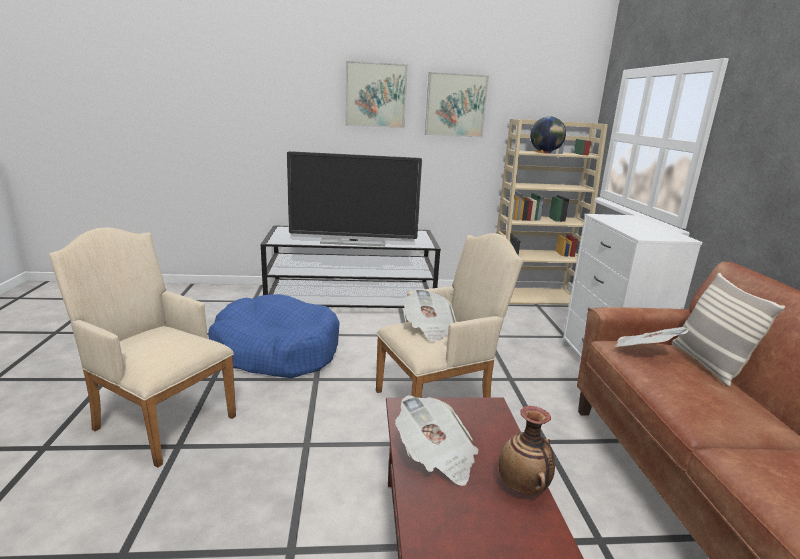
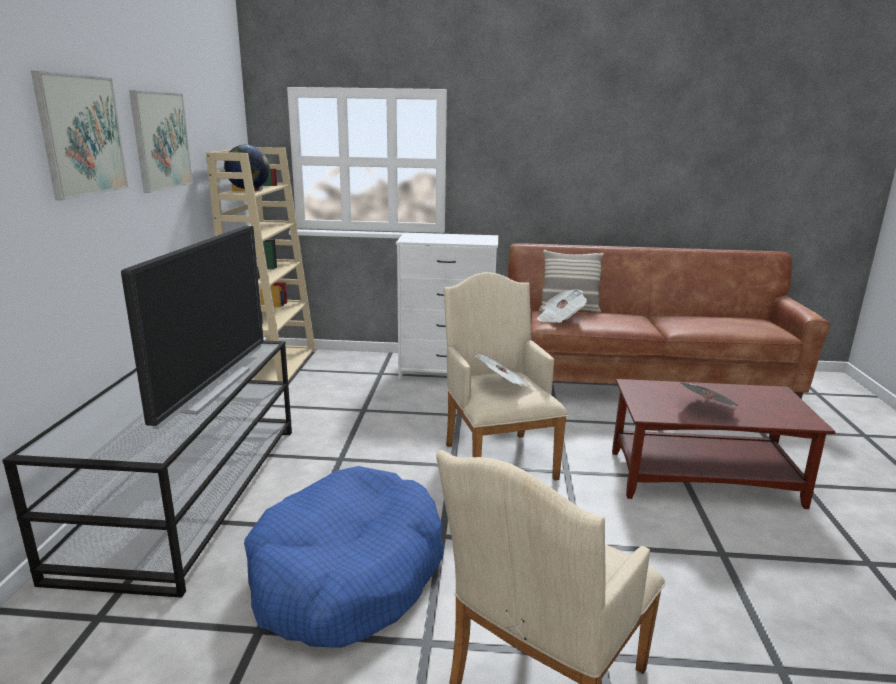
camera: 80 degrees left, 0 degrees up
vase [498,406,555,495] -> none

